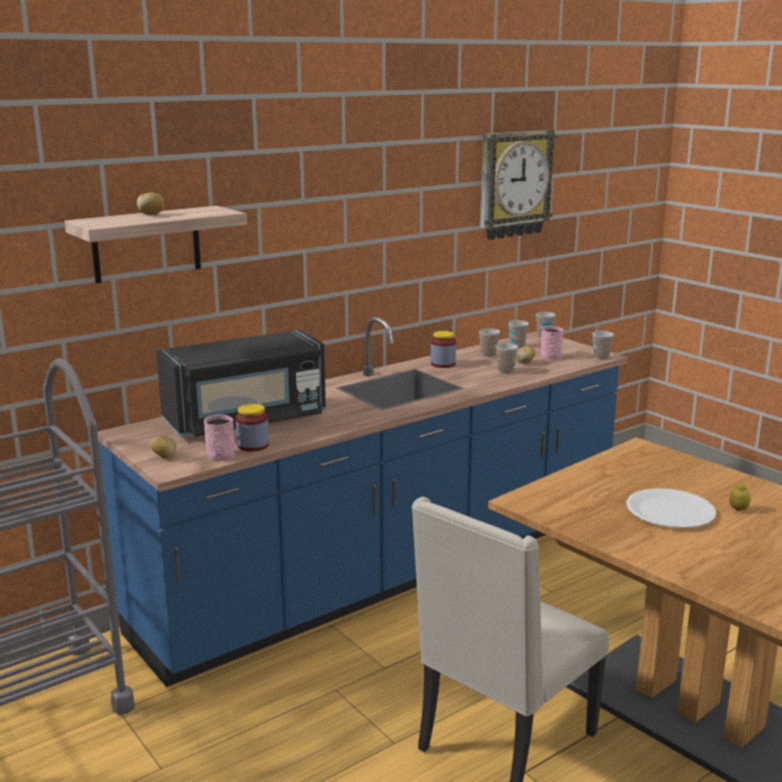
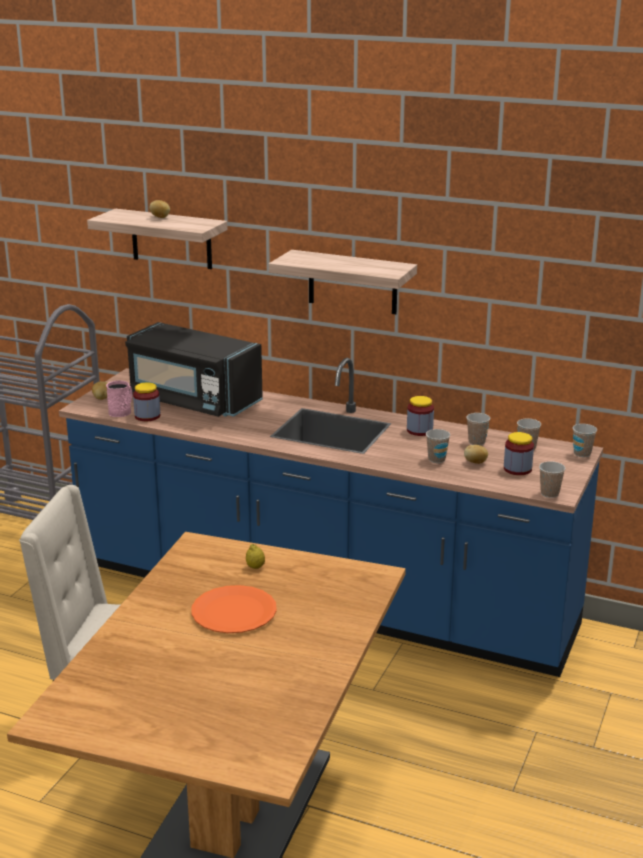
camera: 60 degrees right, 5 degrees up
wall clock [480,130,557,240] -> none
pink mug [541,326,564,360] -> jar [504,432,534,475]
white plate [626,488,716,528] -> orange plate [191,585,277,633]
lemon [729,484,751,511] -> lemon moved to [246,544,265,569]
none -> shelf [269,250,417,314]

